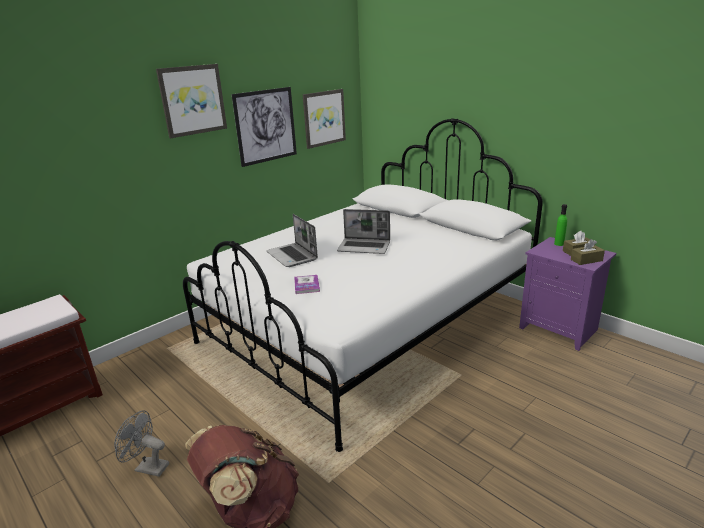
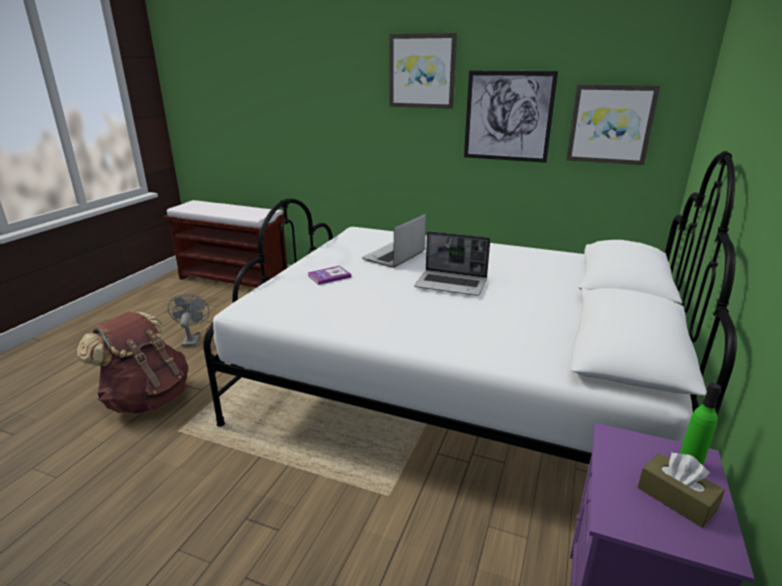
camera: 65 degrees right, 0 degrees up
laptop [337,209,390,254] -> laptop turned 60 degrees counterclockwise [414,231,490,296]
brown tissue box [571,239,605,265] -> none

